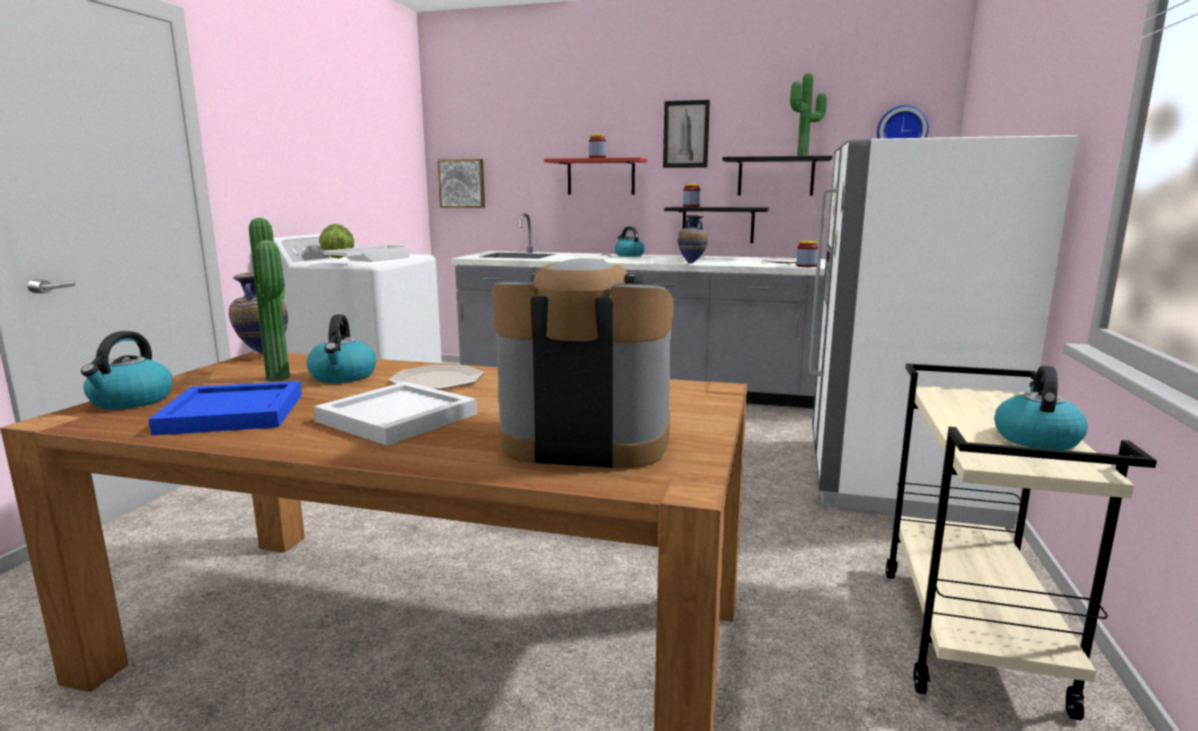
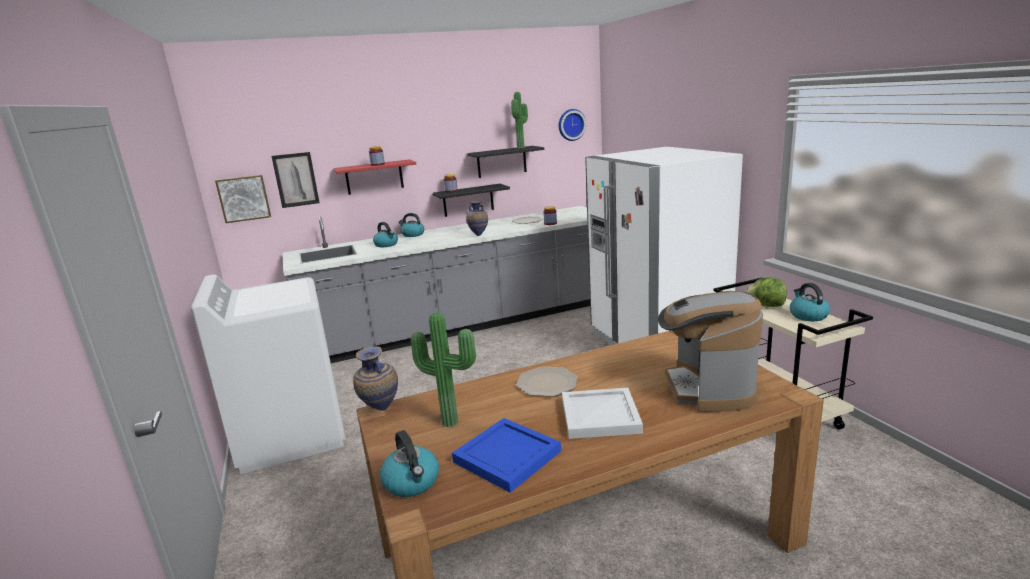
camera: 35 degrees left, 5 degrees up
kettle [306,314,376,383] -> kettle moved to [373,222,398,247]
lettuce [319,224,354,258] -> lettuce moved to [745,277,787,307]
white tray [321,245,412,262] -> none
coffee machine [493,258,674,468] -> coffee machine turned 60 degrees counterclockwise [658,291,763,412]
picture [663,100,710,168] -> picture moved to [271,152,320,208]

